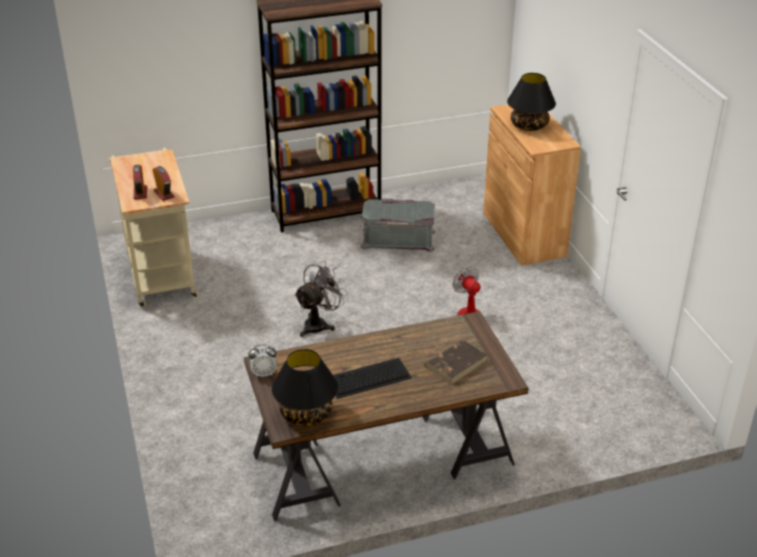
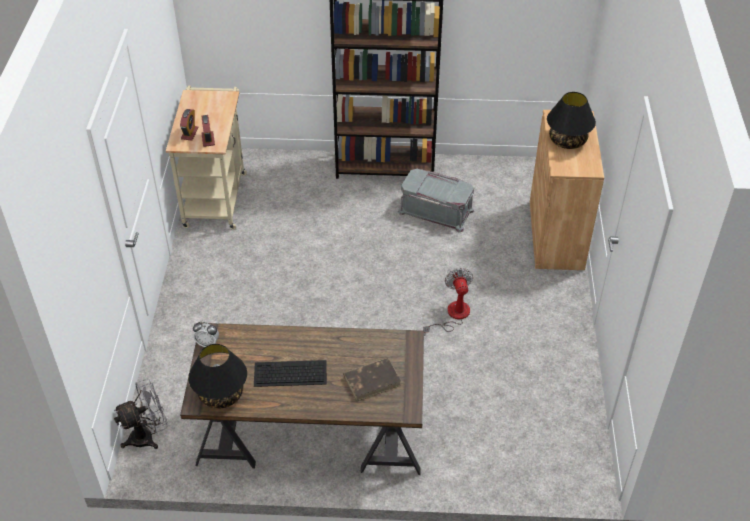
camera: 20 degrees right, 10 degrees up
grey fan [294,260,348,337] -> grey fan moved to [114,379,168,449]

